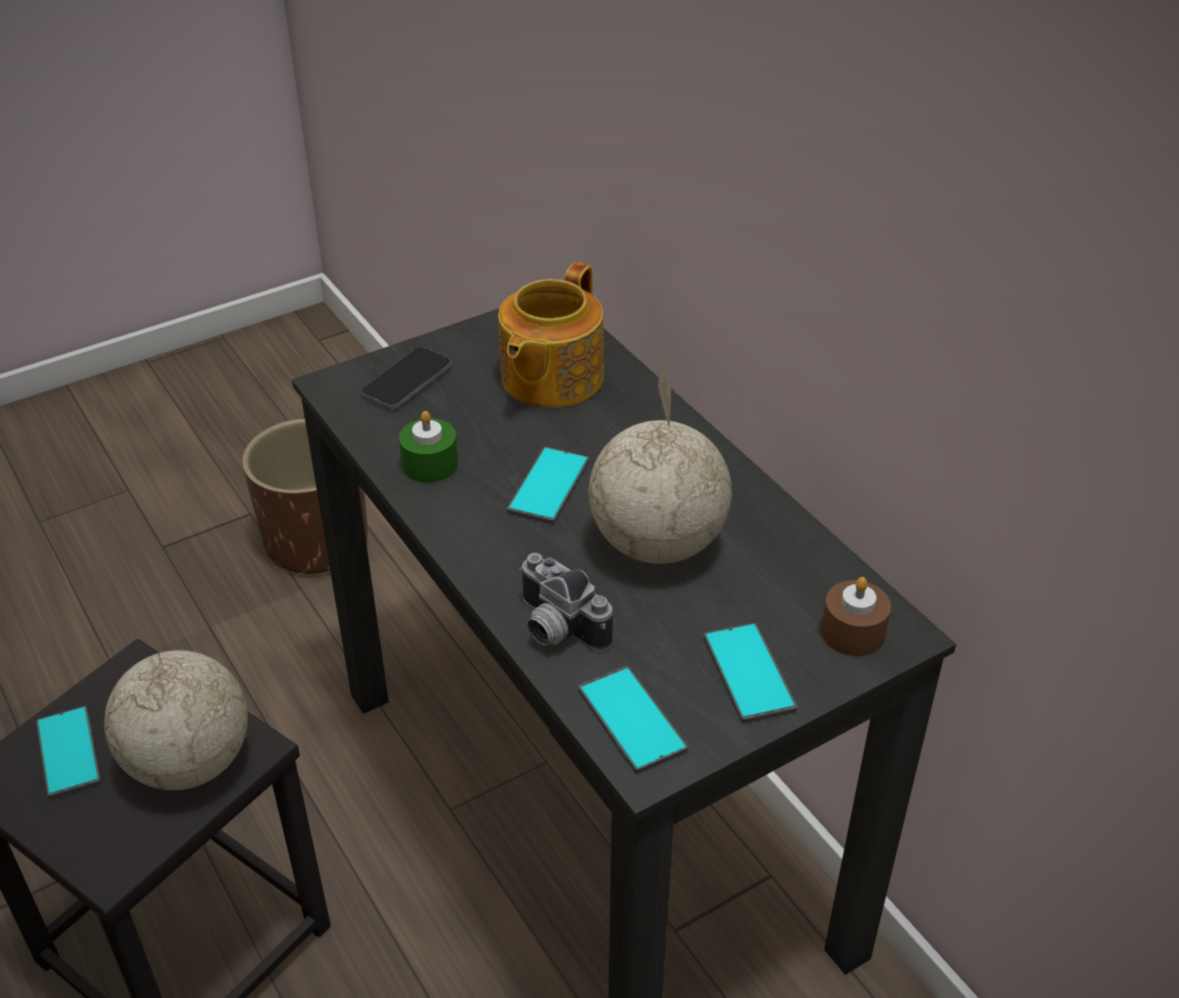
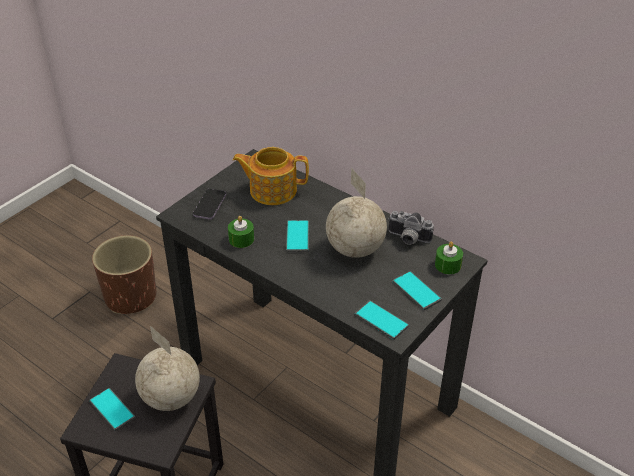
camera: 20 degrees left, 0 degrees up
teapot [498,262,604,408] -> teapot turned 90 degrees clockwise [232,147,309,205]
camera [519,553,613,652] -> camera moved to [388,211,434,245]
brown candle [821,577,891,656] -> green candle [435,241,463,275]

